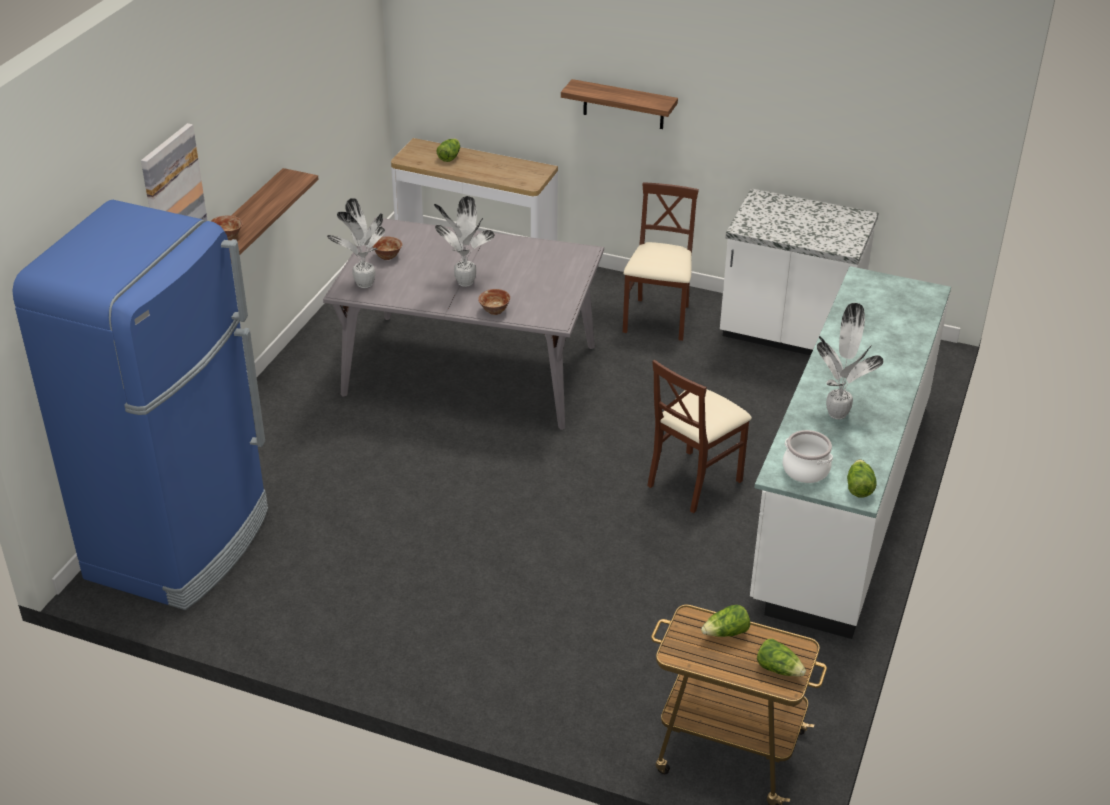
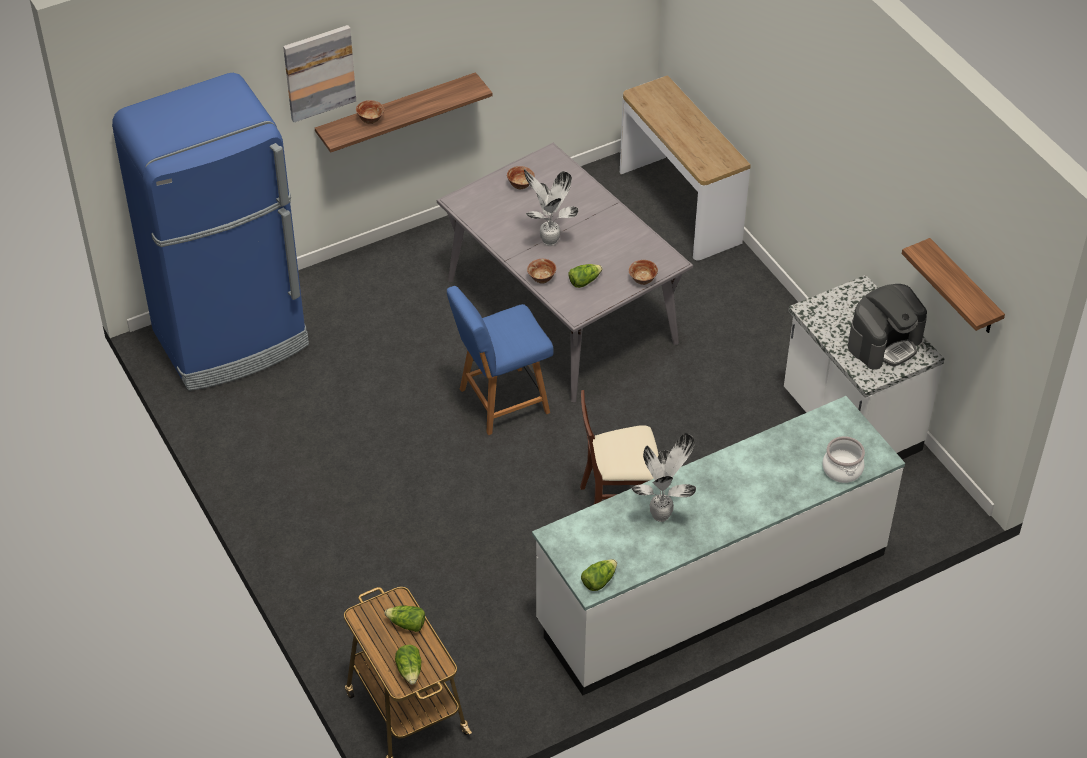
camera: 40 degrees right, 10 degrees up
potted plant [327,198,385,288] -> none
lettuce [436,139,460,162] -> lettuce moved to [568,264,603,288]
shelf [561,79,678,129] -> shelf moved to [902,238,1005,333]
brown chair [623,182,699,341] -> none
cooking pot [783,430,833,483] -> cooking pot moved to [823,436,865,483]
none -> blue chair [447,286,553,435]
none -> bowl [629,260,658,285]
none -> coffee machine [848,284,927,370]

